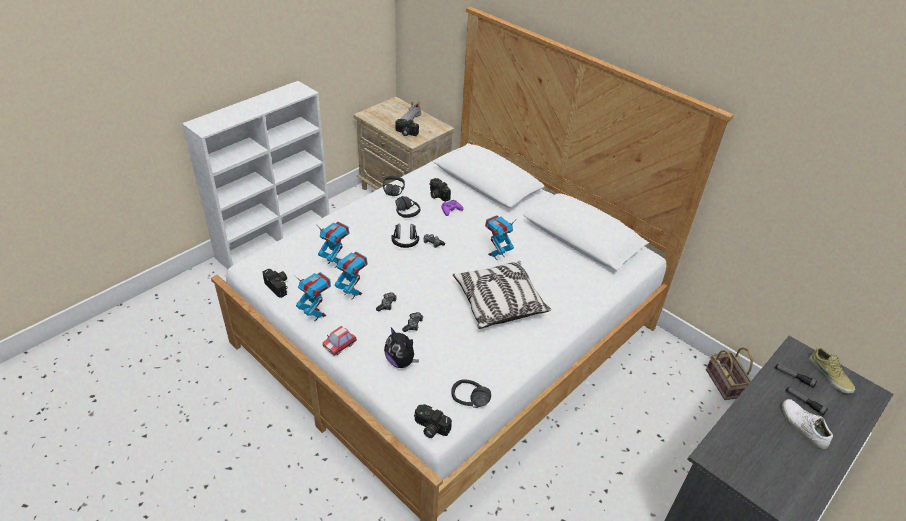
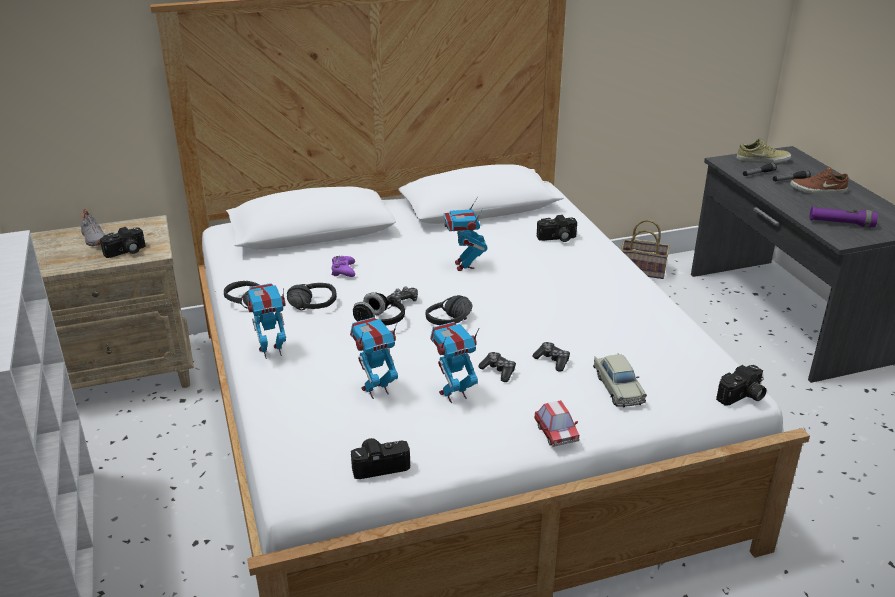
camera: 60 degrees left, 10 degrees down
toy robot [294,272,331,321] -> toy robot moved to [247,283,286,359]
plush toy [384,328,419,368] -> beige toy car [593,354,647,407]
camera [429,178,451,202] -> camera moved to [537,215,577,242]
black headphones [451,379,491,408] -> black headphones moved to [426,295,473,325]
pillow [453,261,551,329] -> none
white shoe [782,399,833,449] -> brown shoe [790,167,848,194]
none -> purple flashlight [810,206,878,227]

